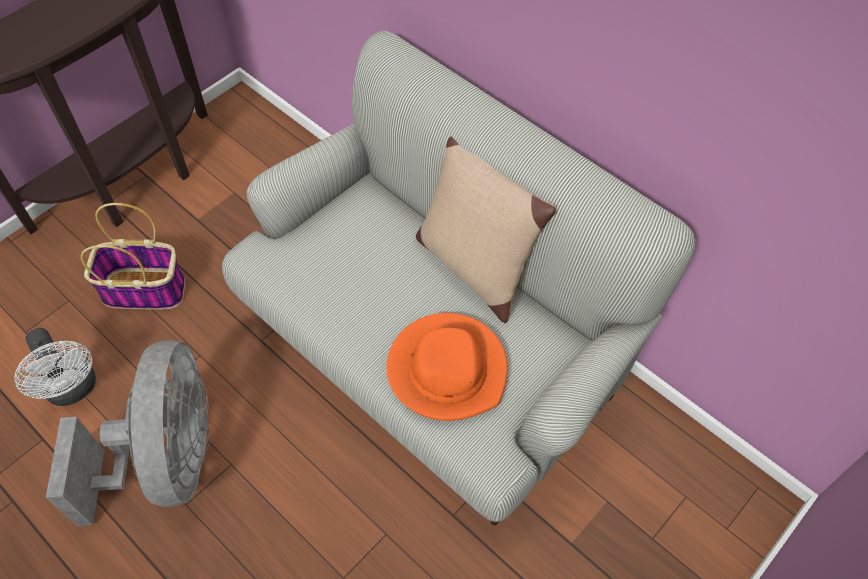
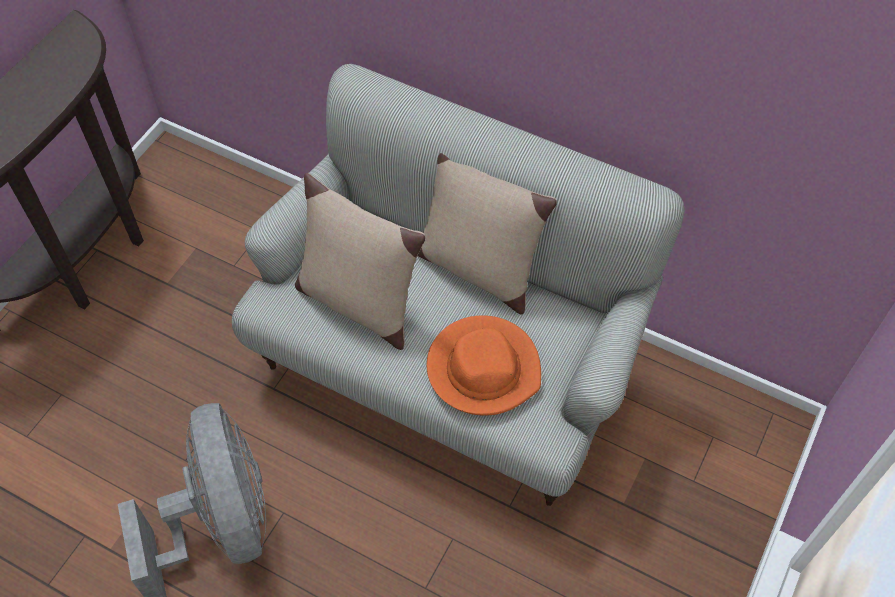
camera: 15 degrees left, 0 degrees up
white fan [14,328,96,406] -> none
basket [81,203,185,309] -> none
none -> beige pillow [295,173,425,350]

